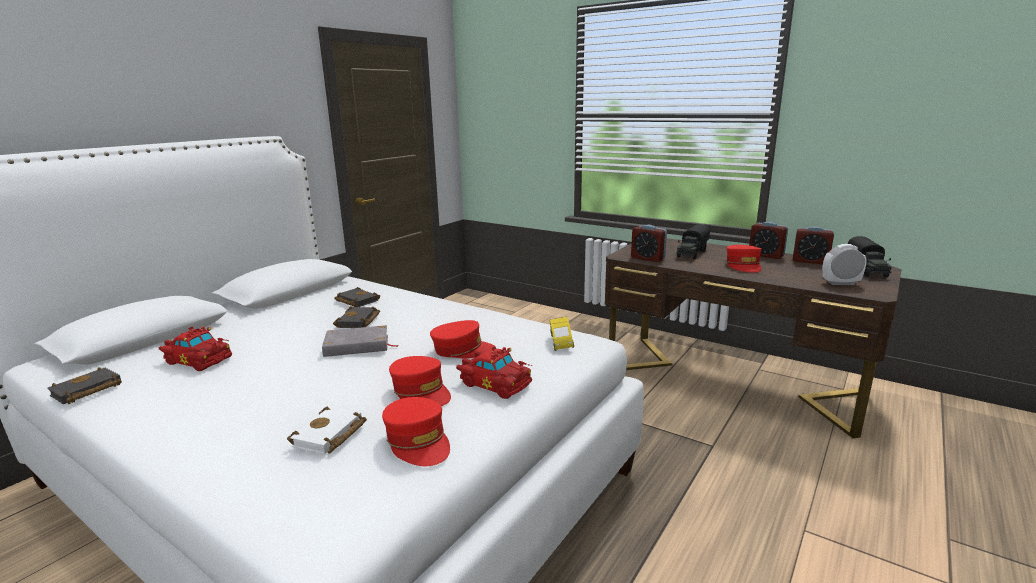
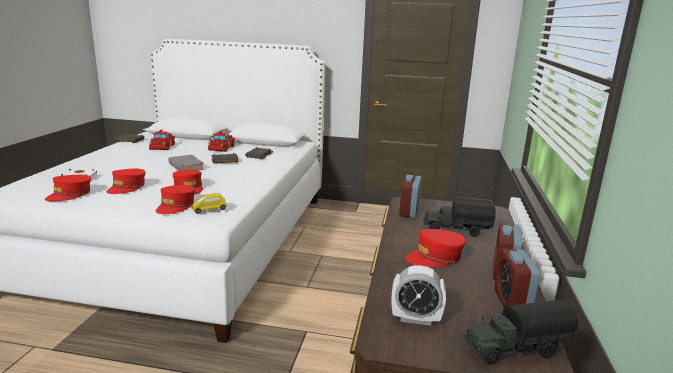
camera: 65 degrees right, 0 degrees up
red toy car [456,346,532,399] -> red toy car moved to [208,131,235,152]
alarm clock [822,244,867,285] -> alarm clock turned 120 degrees clockwise [391,265,446,326]
none -> red cap [156,185,195,214]

